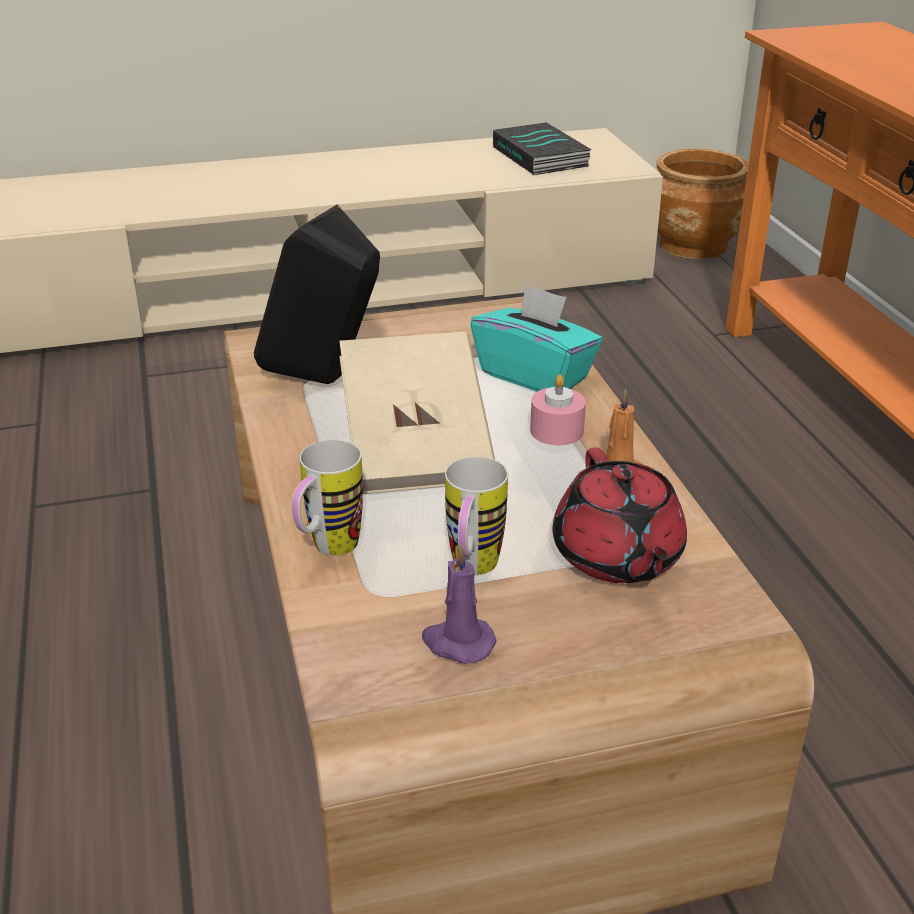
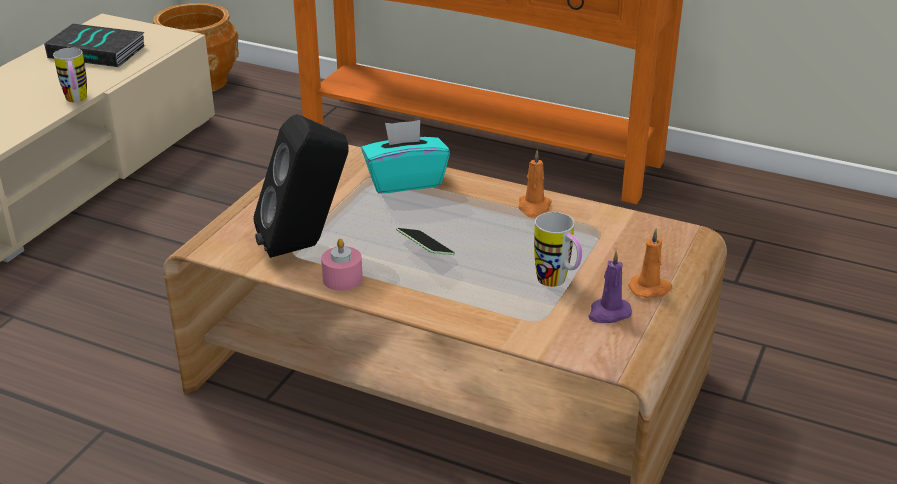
camera: 50 degrees left, 0 degrees up
mug [292,440,363,556] -> mug moved to [53,48,87,102]
beige book [339,332,495,494] -> phone [396,228,455,255]
pink candle [530,374,586,445] -> pink candle moved to [321,239,363,291]
red teapot [553,447,687,583] -> none
none -> orange candle [628,228,672,298]

